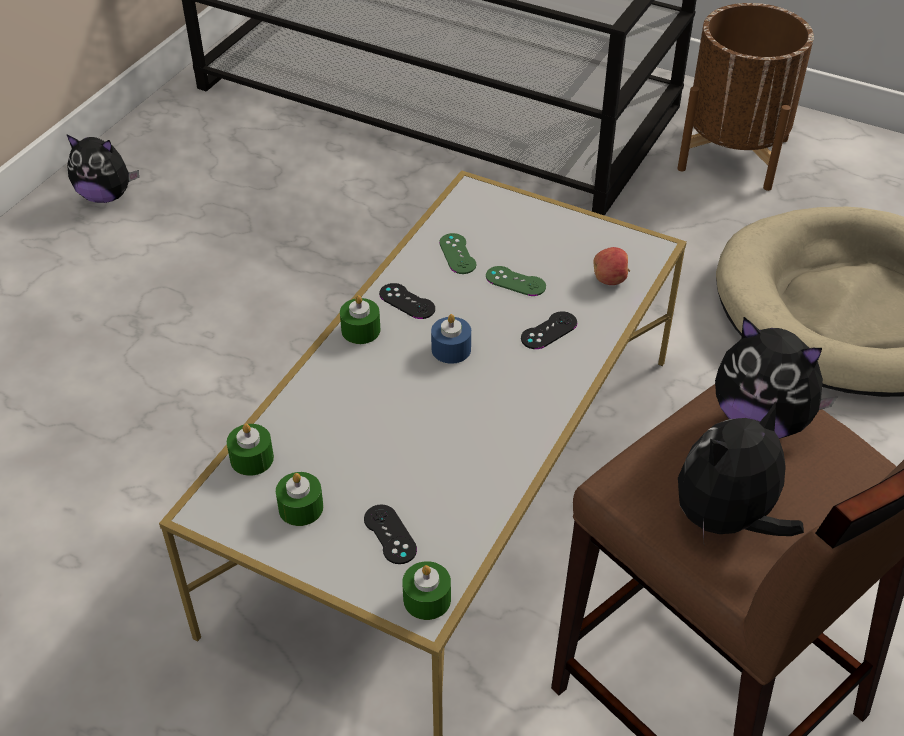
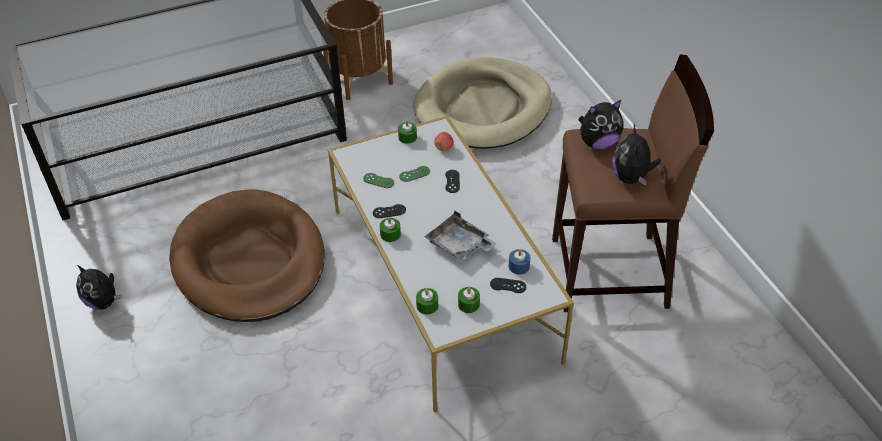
camera: 50 degrees left, 0 degrees up
plush toy [66,134,139,203] -> plush toy turned 75 degrees clockwise [76,265,122,310]
green candle [402,561,451,620] -> green candle moved to [398,120,417,144]
blue candle [431,314,471,364] -> blue candle moved to [509,249,530,275]
none -> brown dog bed [169,189,325,322]
none -> grey tray [424,211,496,260]

